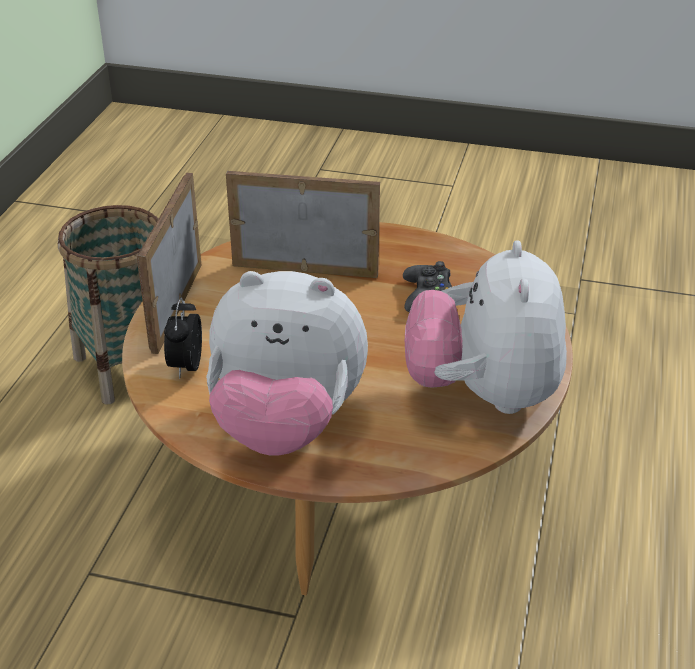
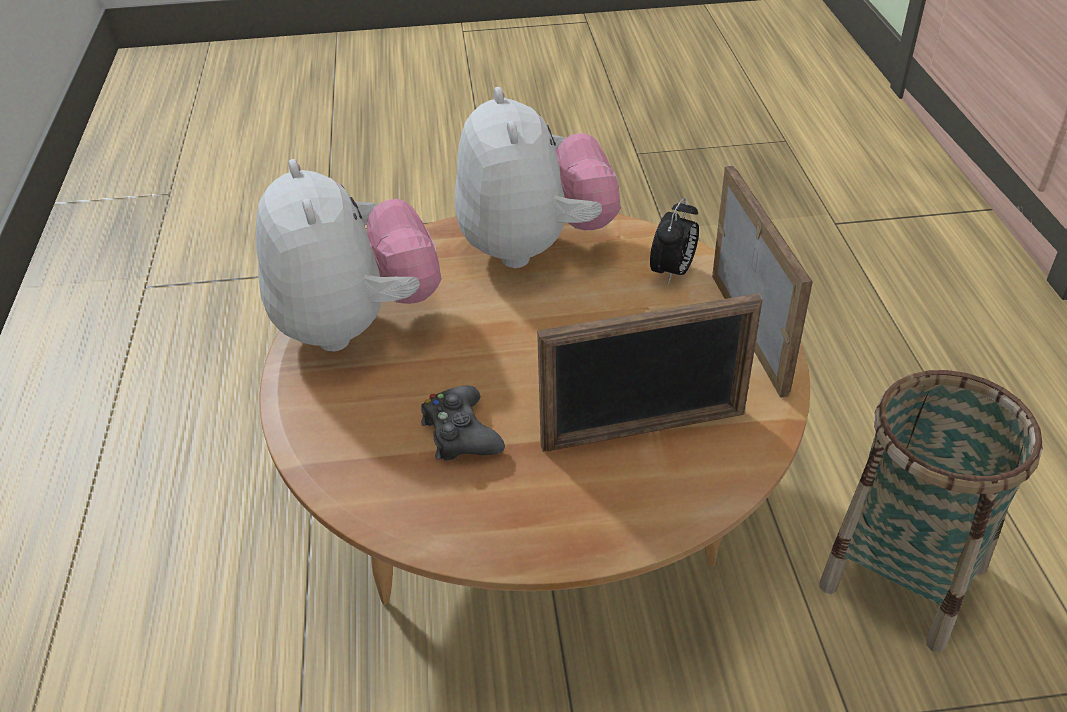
camera: 160 degrees right, 5 degrees up
alarm clock [164,297,202,379] -> alarm clock turned 45 degrees clockwise [650,197,699,284]
plush toy [206,271,368,456] -> plush toy turned 90 degrees clockwise [455,87,621,268]

